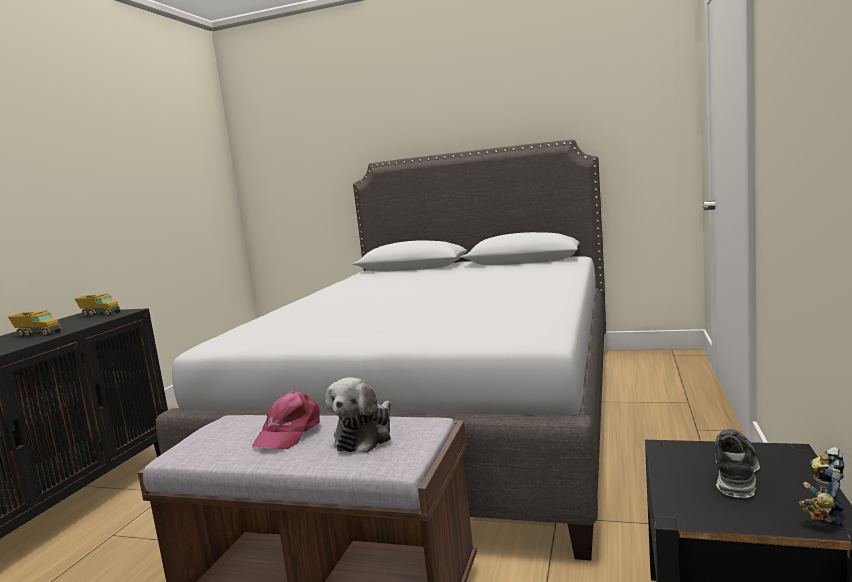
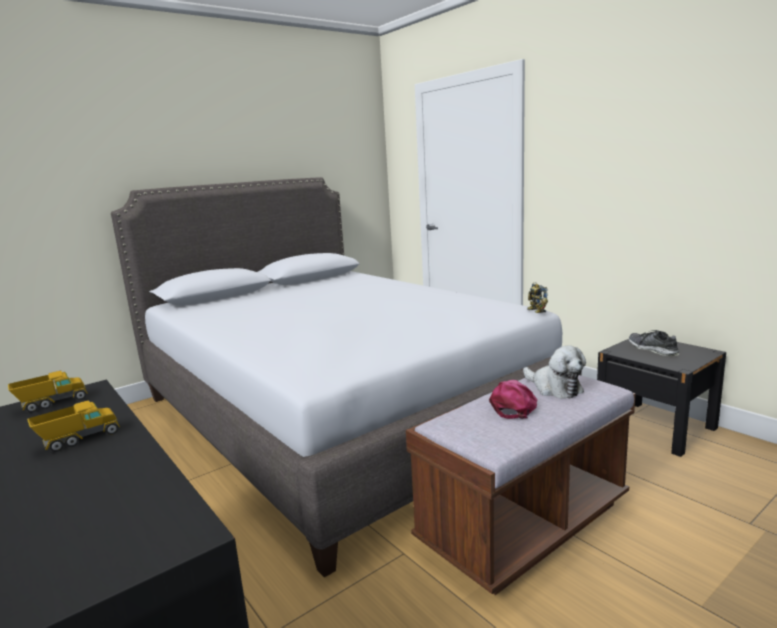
camera: 55 degrees left, 5 degrees up
pink cap [252,391,320,449] -> pink cap turned 120 degrees counterclockwise [489,380,537,419]
toy robot [799,447,844,527] -> toy robot moved to [527,282,548,313]

